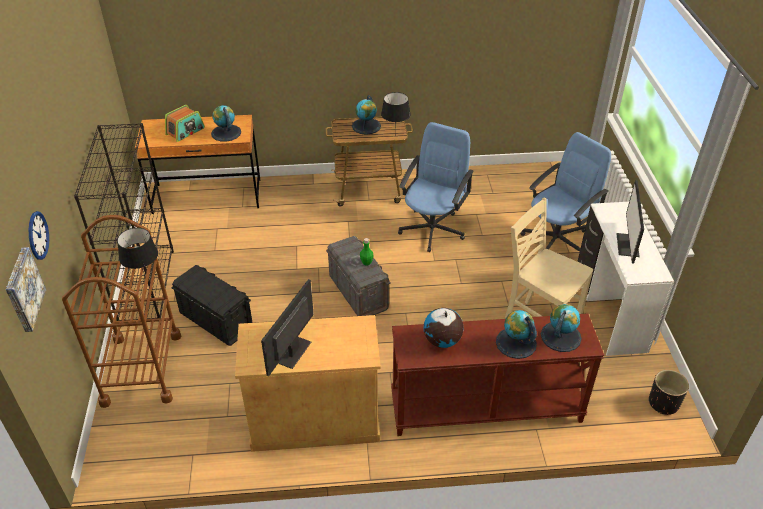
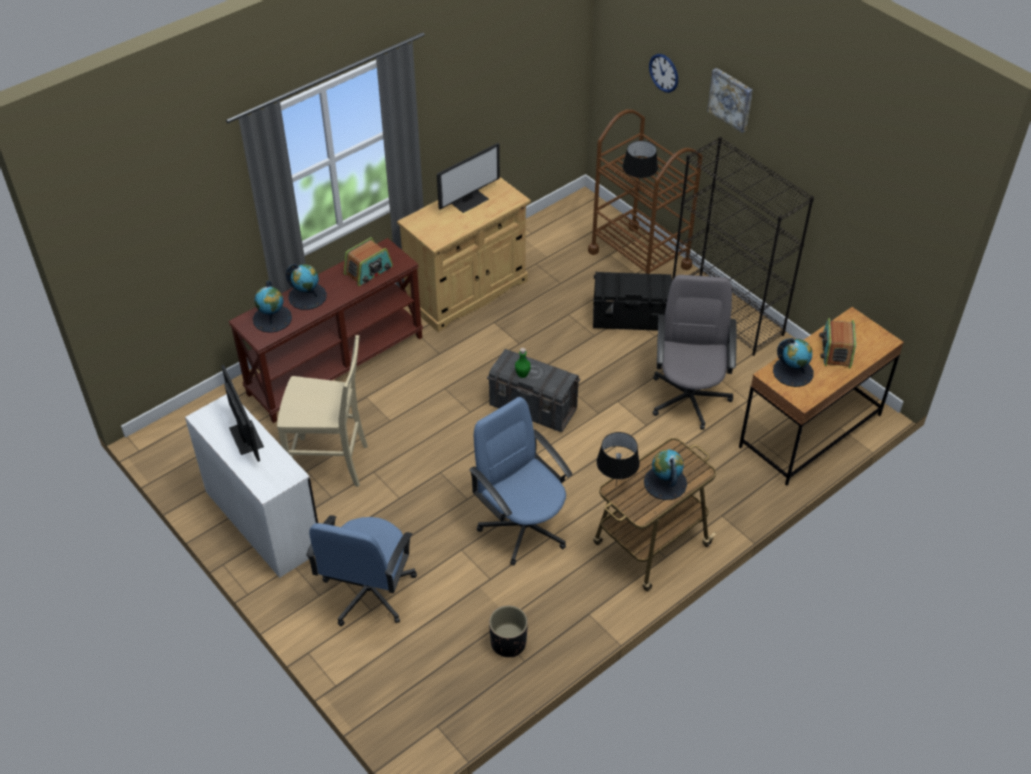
camera: 145 degrees right, 5 degrees up
picture [6,247,46,332] -> picture moved to [707,68,753,133]
monitor [261,279,314,376] -> monitor turned 60 degrees clockwise [437,143,500,213]
blue office chair [398,122,474,252] -> blue office chair turned 150 degrees clockwise [469,397,572,566]
globe [424,308,464,348] -> radio [344,237,393,286]
black planter [649,370,689,415] -> black planter moved to [489,605,528,658]
none -> grey office chair [653,275,737,430]

